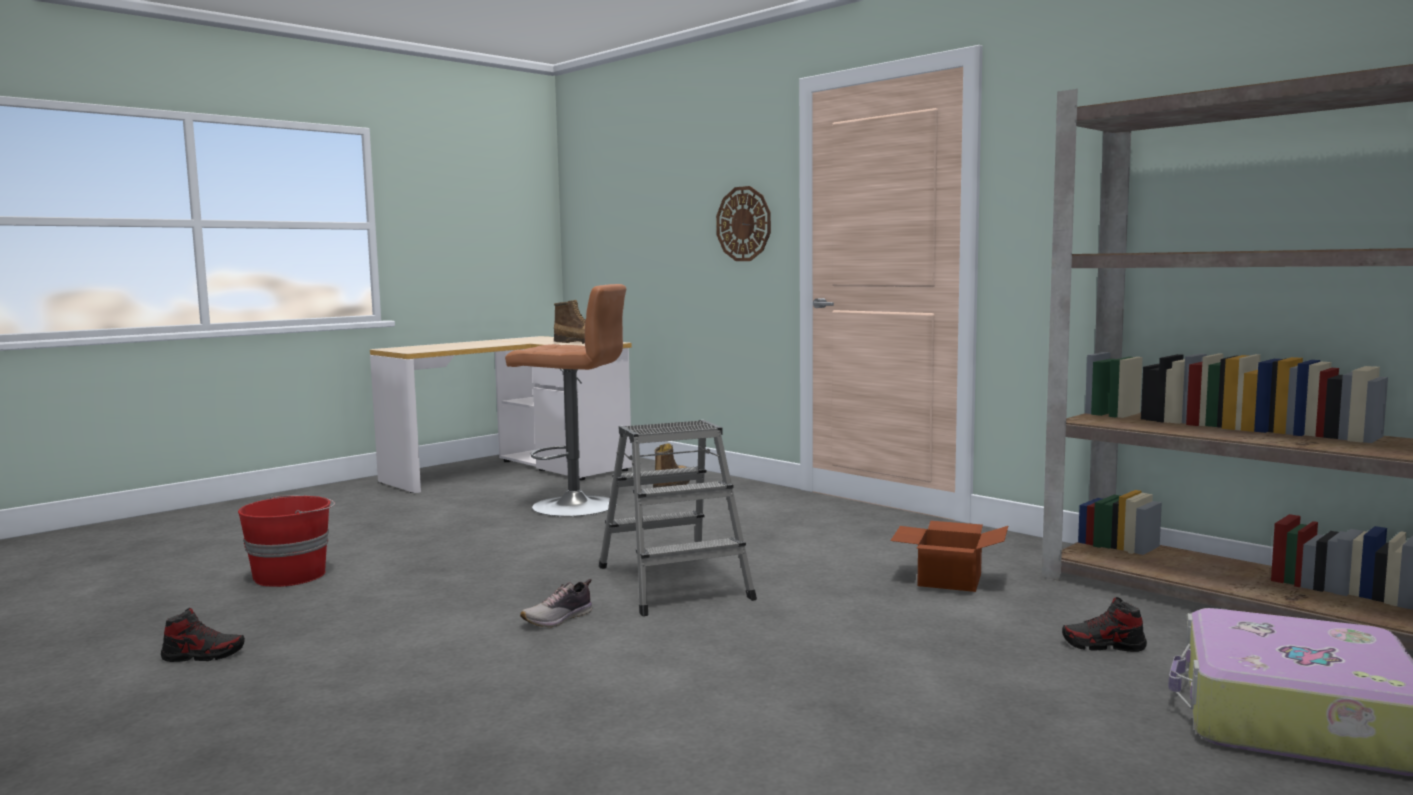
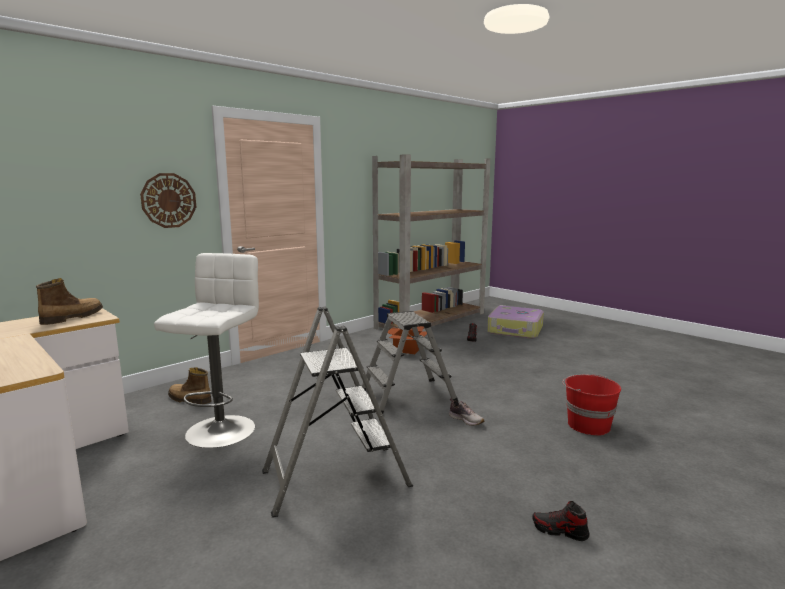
camera: 90 degrees left, 5 degrees up
shoe [161,608,245,662] -> shoe turned 60 degrees counterclockwise [532,501,590,541]
red bucket [238,495,335,587] -> red bucket moved to [563,374,621,436]
brown stool [505,284,626,517] -> white stool [154,253,259,448]
none -> grey step ladder [262,306,413,518]

